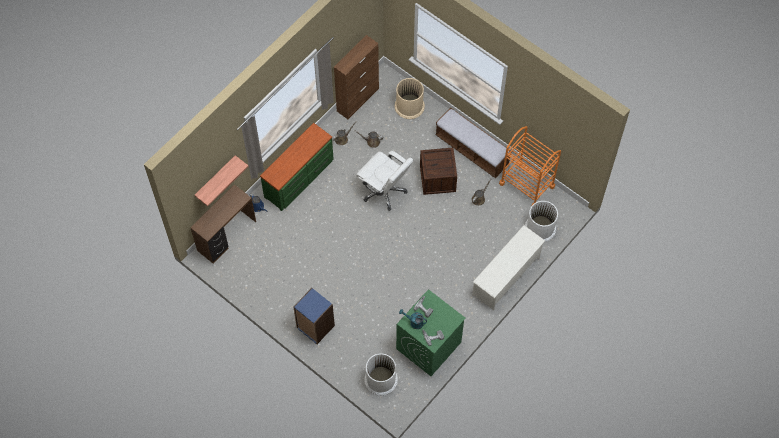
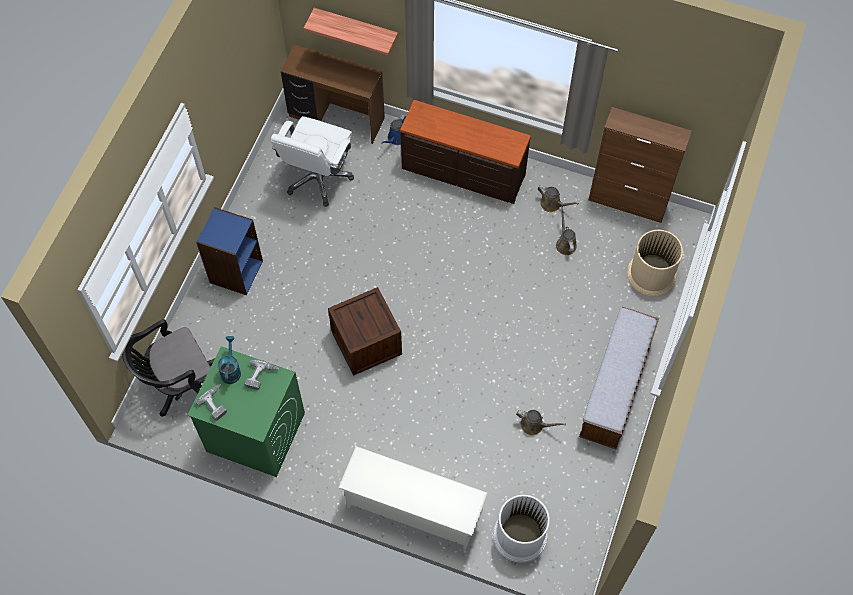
camera: 70 degrees right, 0 degrees up
green dresser [260,123,334,211] -> brown dresser [400,100,531,204]
white office chair [356,151,413,211] -> white office chair moved to [271,116,354,207]
white trash can [364,353,398,396] -> black office chair [122,319,215,417]
crate [420,148,457,195] -> crate moved to [328,287,402,376]
orange cart [499,126,561,205] -> none

